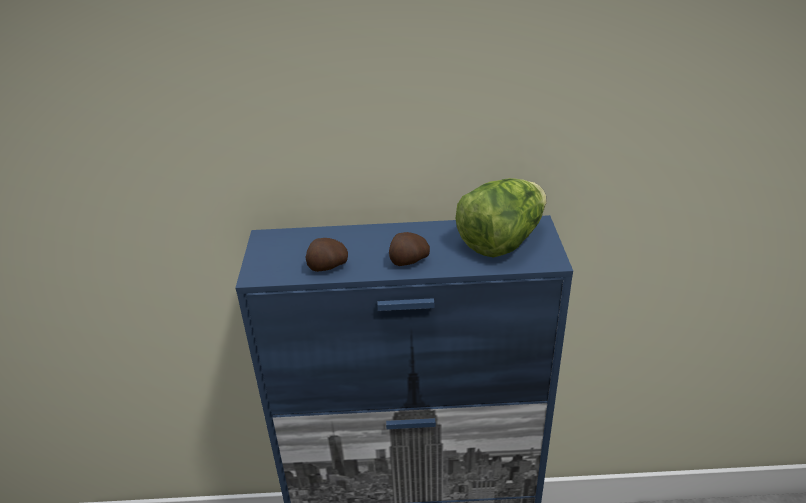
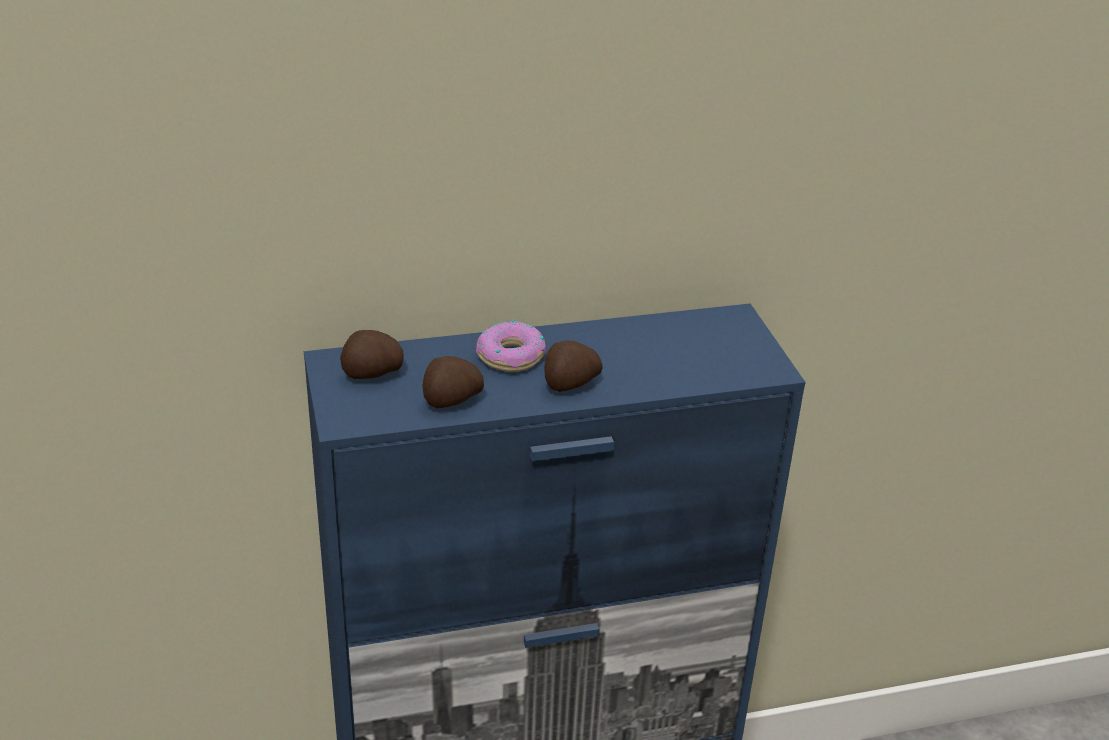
camera: 15 degrees left, 0 degrees up
lettuce [456,178,547,258] -> none
none -> potato [340,330,404,379]
none -> donut [476,320,546,372]

